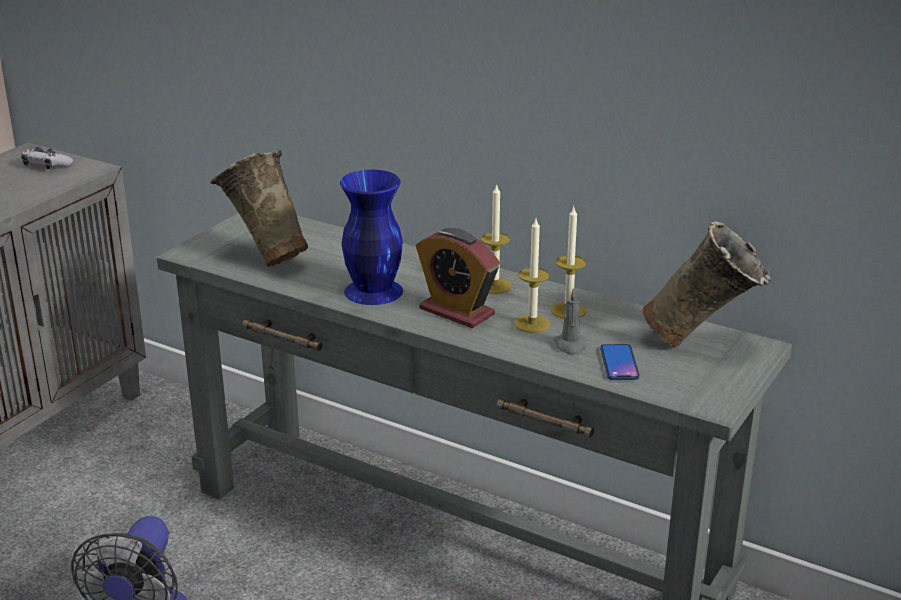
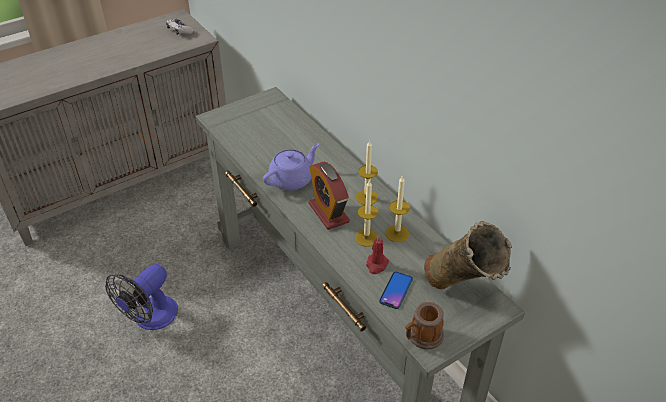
camera: 25 degrees right, 15 degrees up
beige vase [210,150,308,268] -> none
blue vase [340,170,403,305] -> purple teapot [263,143,319,191]
grey candle [553,288,586,356] -> red candle [366,235,389,274]
none -> mug [405,302,444,350]

